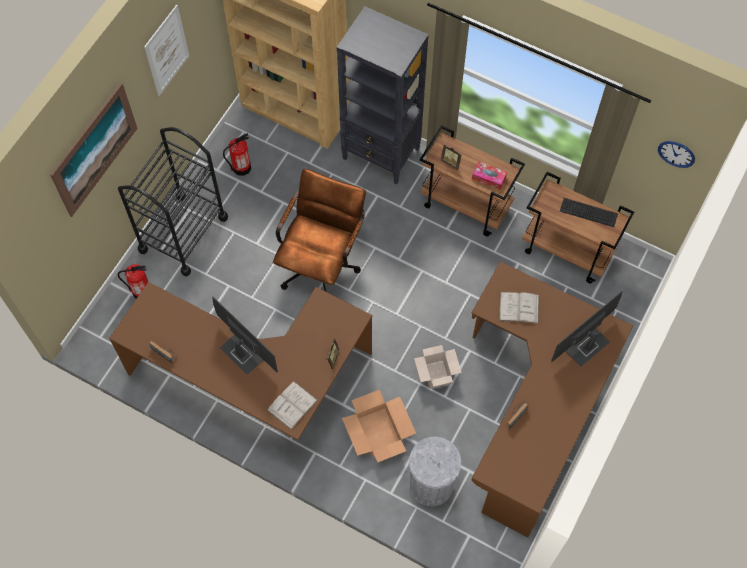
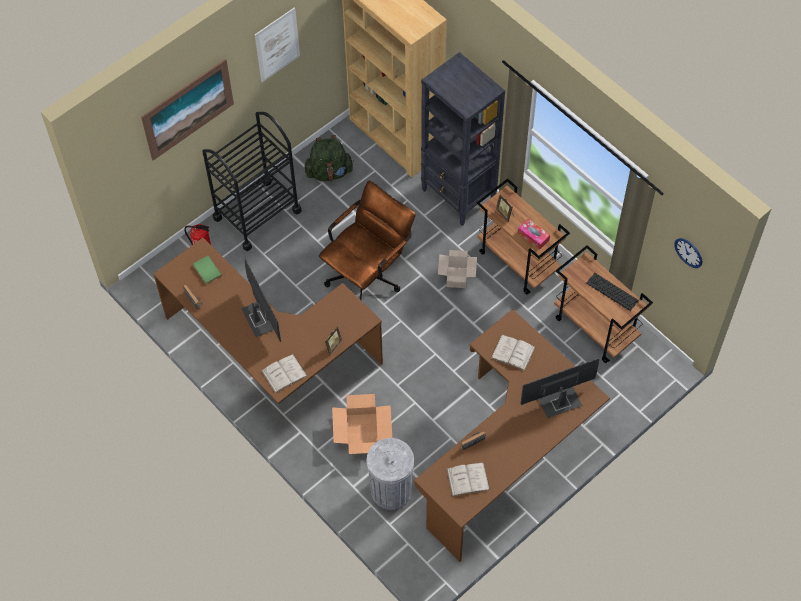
camera: 20 degrees right, 5 degrees down
fire extinguisher [223,133,251,176] -> green backpack [304,135,354,181]
cardboard box [414,345,462,389] -> cardboard box moved to [438,250,477,288]
none -> green book [193,256,222,284]
none -> white book [446,463,490,497]

